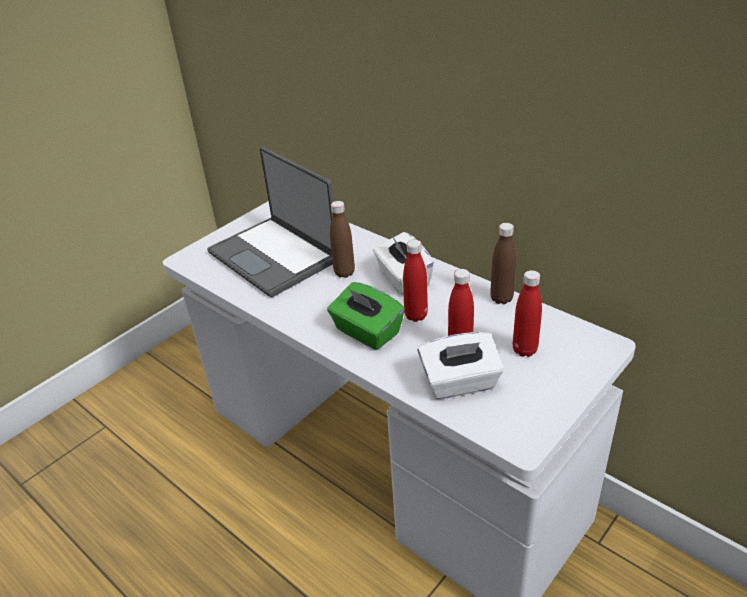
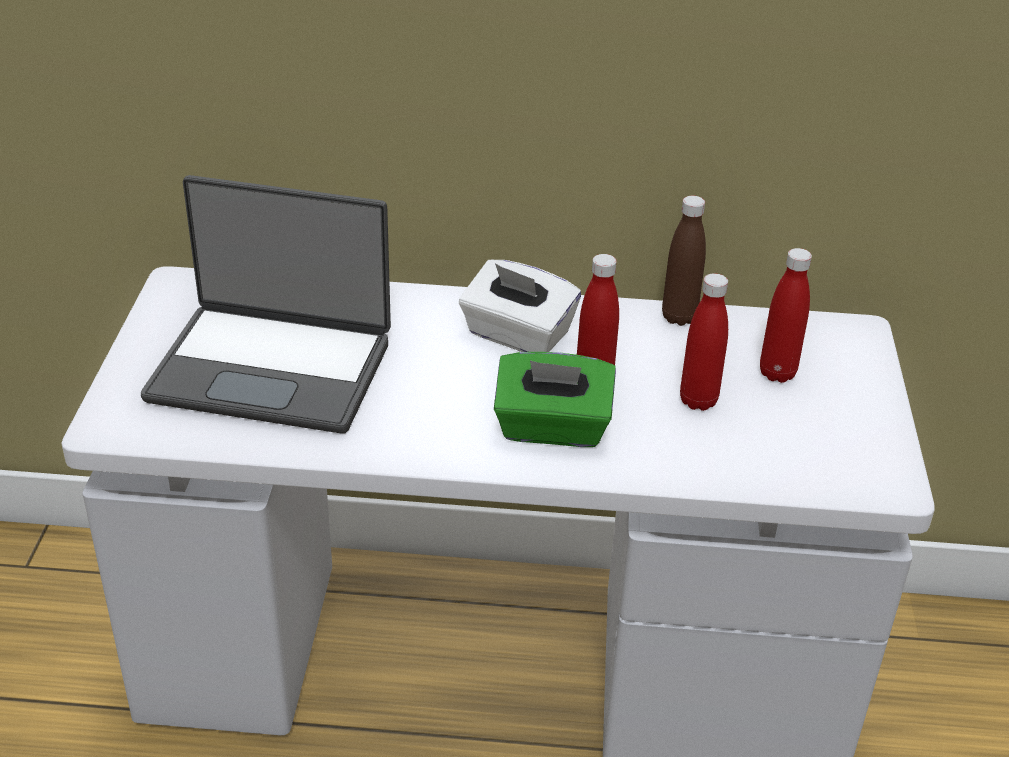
camera: 40 degrees left, 0 degrees up
brown bottle [330,201,355,278] -> none
white tissue box [418,332,504,399] -> none

